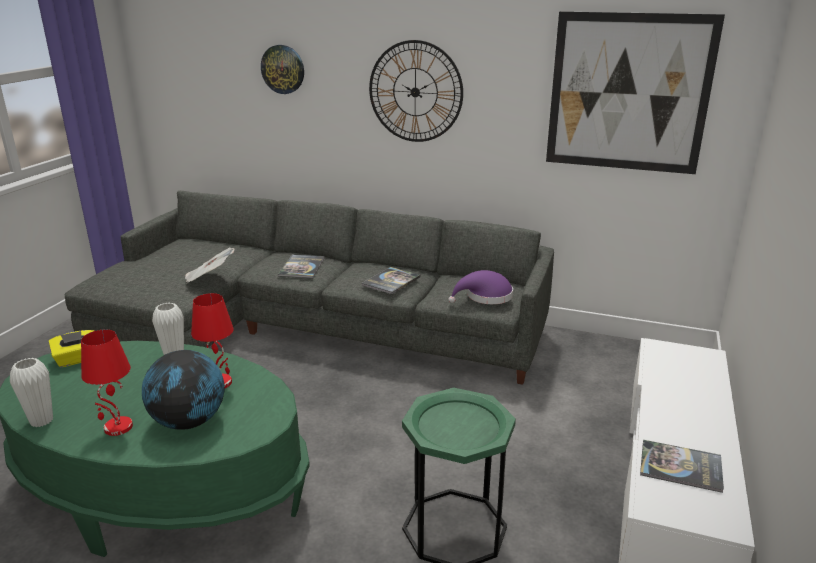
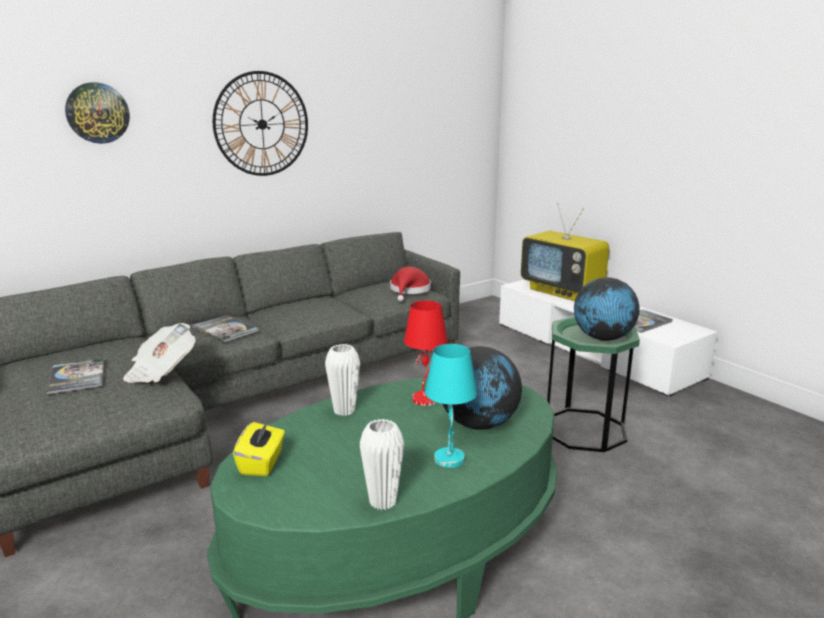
camera: 55 degrees left, 5 degrees down
red table lamp [81,330,133,436] -> turquoise table lamp [425,344,477,468]
book [362,267,421,294] -> book moved to [46,358,105,395]
purple hat [448,270,513,304] -> red hat [390,267,431,301]
picture [546,11,725,174] -> none
none -> television [521,203,609,301]
none -> globe [574,277,640,341]

